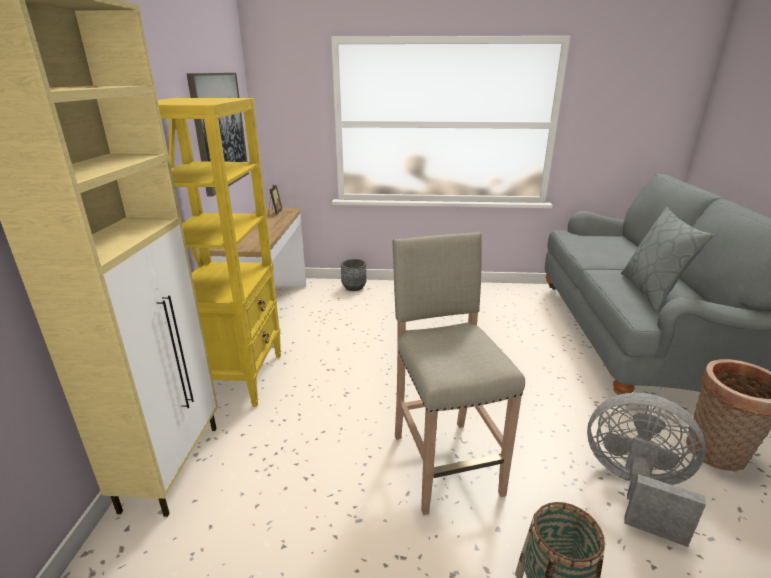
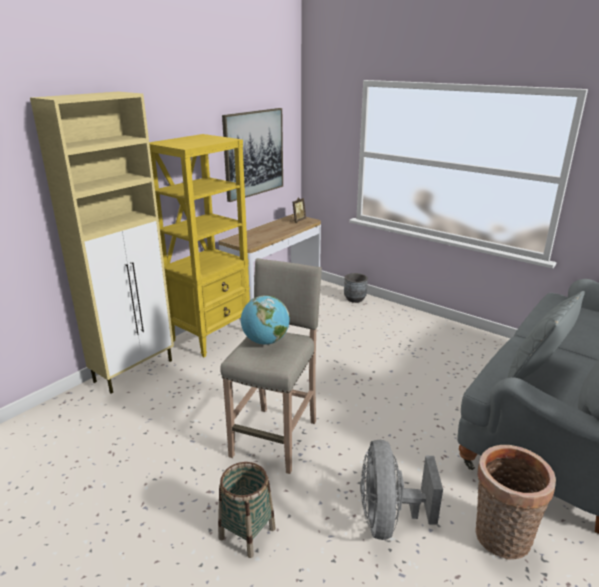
camera: 35 degrees right, 0 degrees up
grey fan [587,393,706,547] -> grey fan turned 150 degrees counterclockwise [360,440,443,540]
none -> globe [241,295,289,345]

